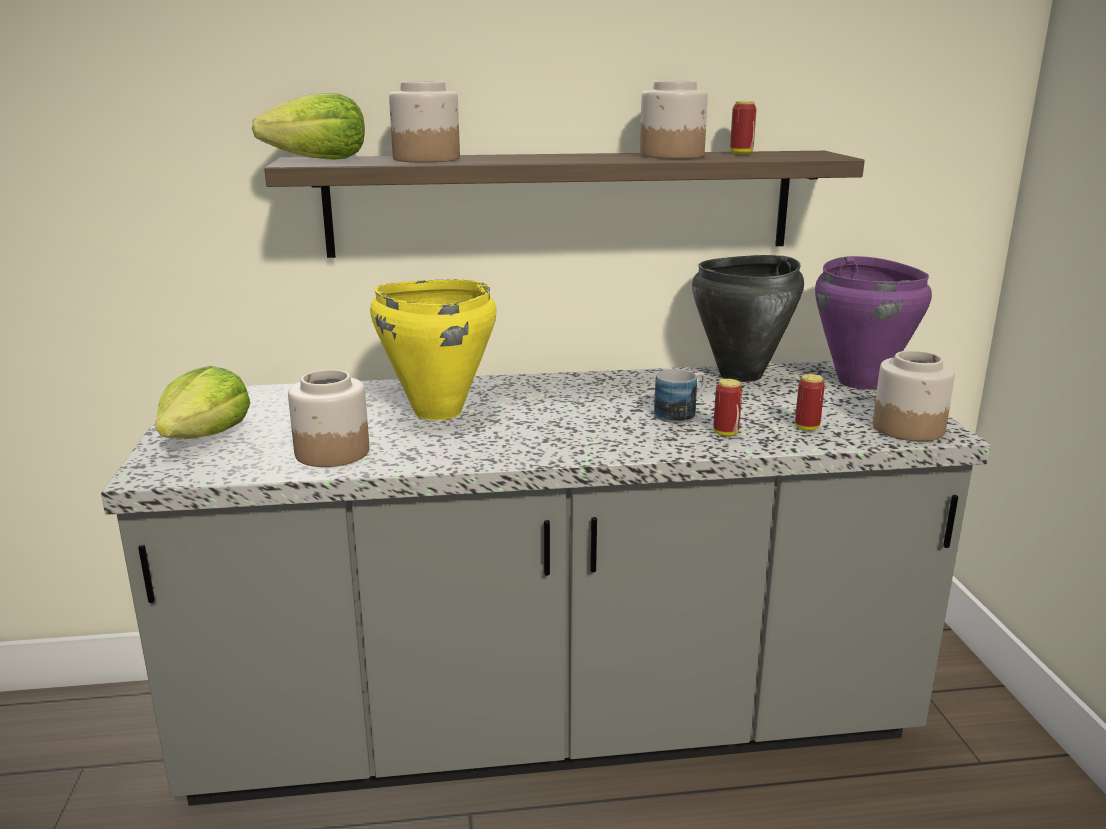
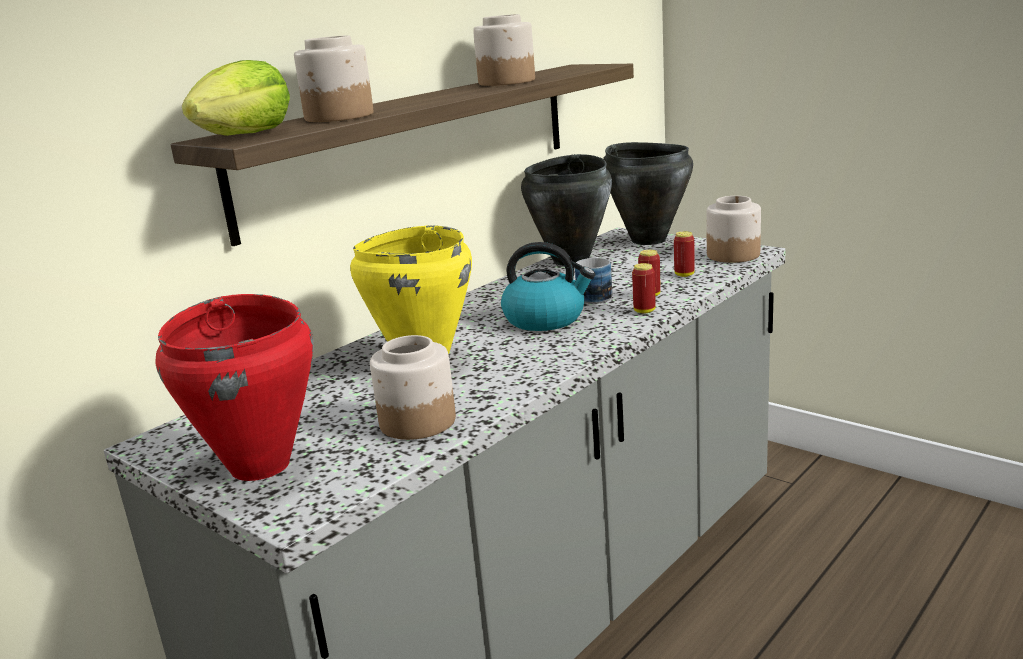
camera: 40 degrees left, 0 degrees up
lettuce [155,366,251,439] -> red cooking pot [155,294,313,481]
can [730,101,757,154] -> can moved to [632,263,656,313]
purple cooking pot [815,256,932,390] -> black cooking pot [603,142,693,245]
none -> kettle [501,242,595,331]

